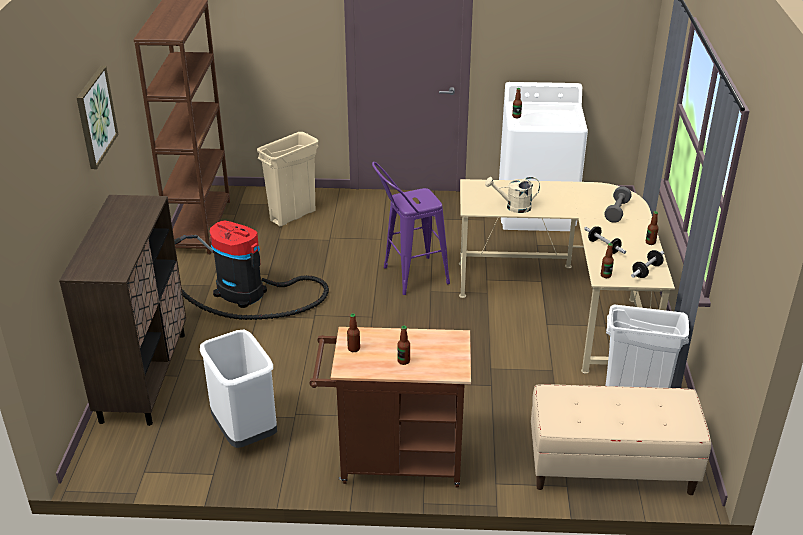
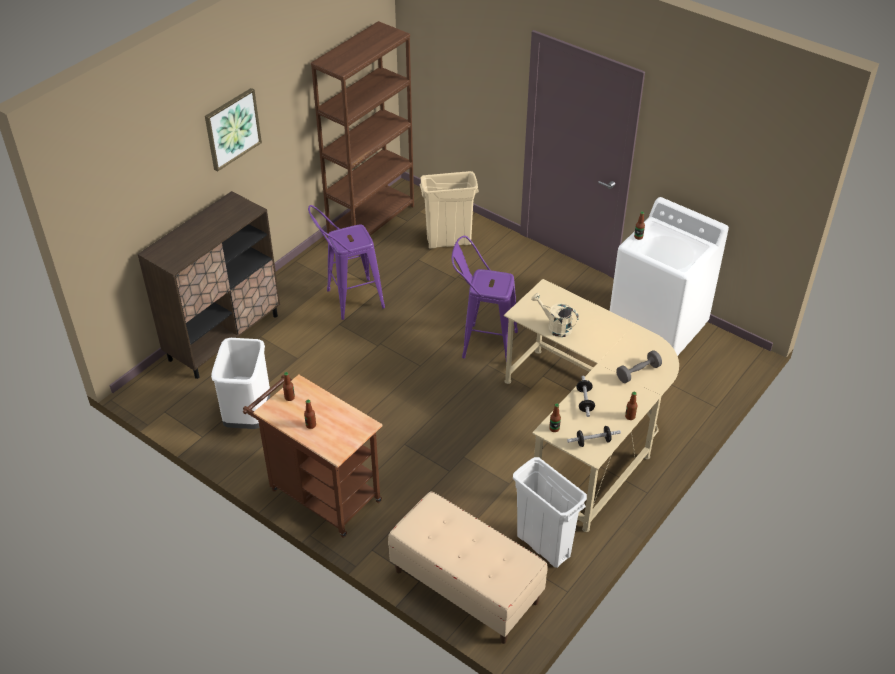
camera: 35 degrees right, 10 degrees up
vacuum cleaner [174,220,329,320] -> purple stool [308,205,385,320]

